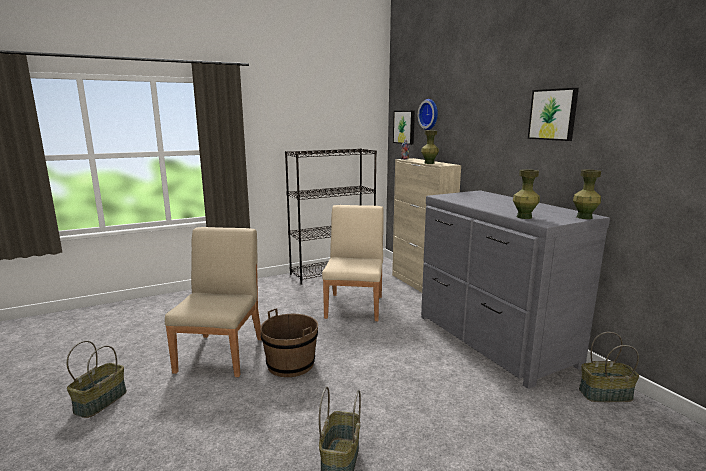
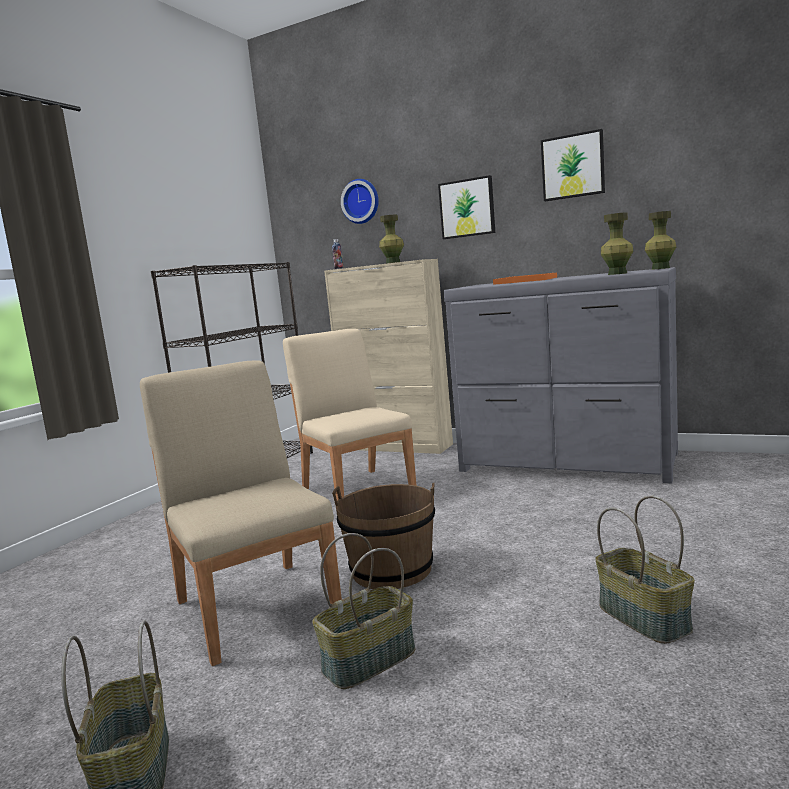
camera: 35 degrees left, 5 degrees down
picture [393,111,415,145] -> picture moved to [438,175,495,239]
basket [579,332,639,402] -> basket moved to [313,533,415,689]
none -> orange tray [493,273,557,285]

